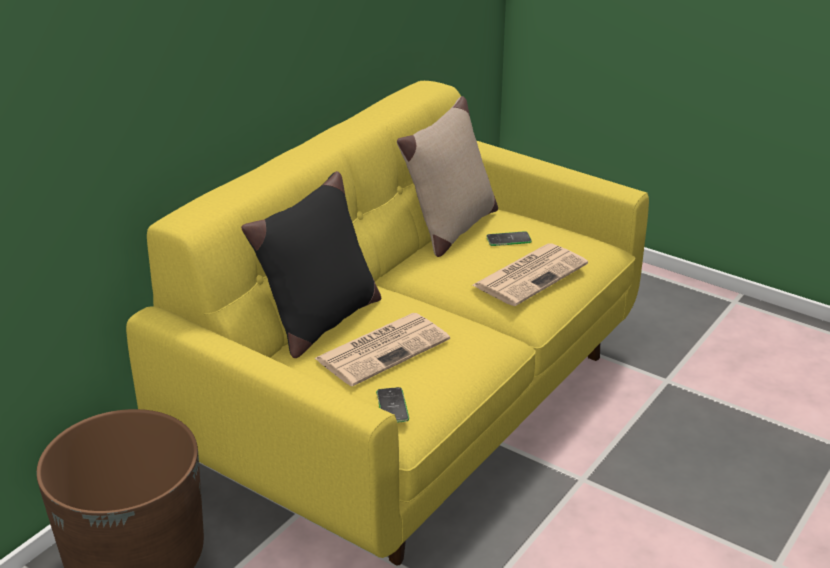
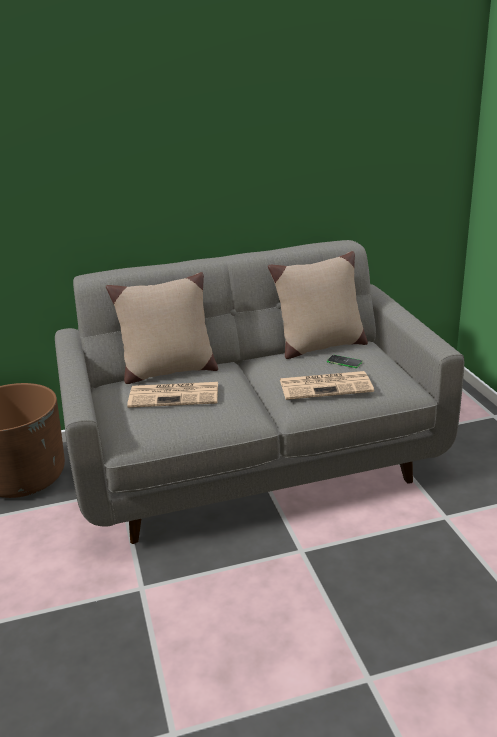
camera: 40 degrees right, 5 degrees down
yellow sofa [126,81,649,565] -> grey sofa [55,240,464,544]
black pillow [241,171,381,358] -> beige pillow [106,272,218,384]
phone [376,387,409,423] -> none

